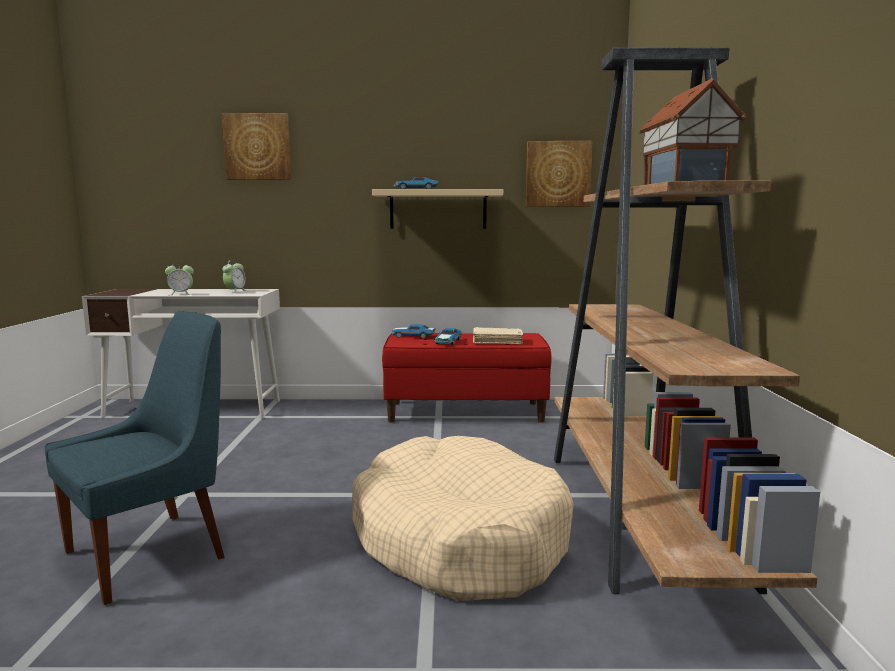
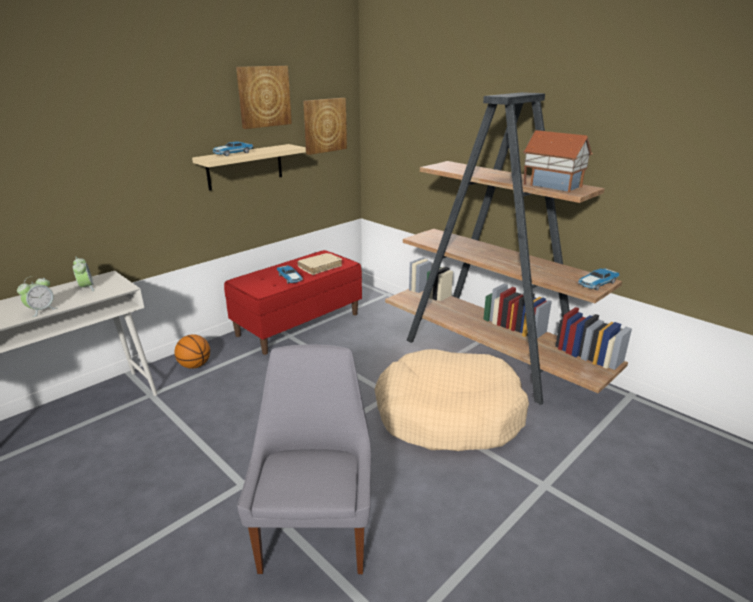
camera: 45 degrees left, 15 degrees up
blue chair [45,311,225,605] -> grey chair [237,344,371,574]
picture [222,113,291,180] -> picture moved to [236,66,292,129]
toy car [391,324,436,339] -> toy car moved to [578,268,620,290]
none -> basketball [174,334,210,369]

